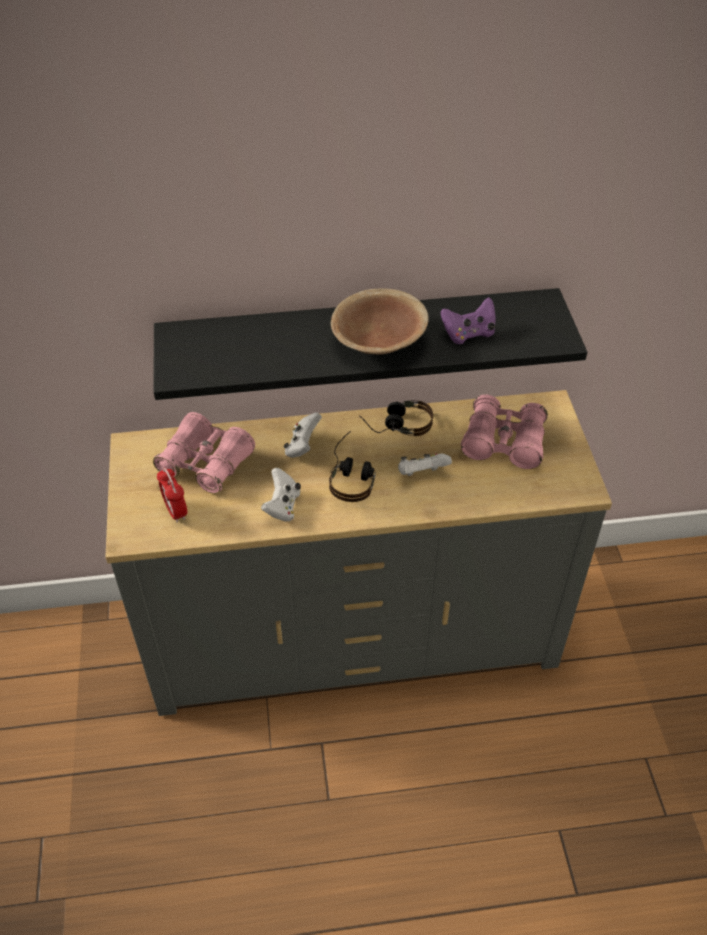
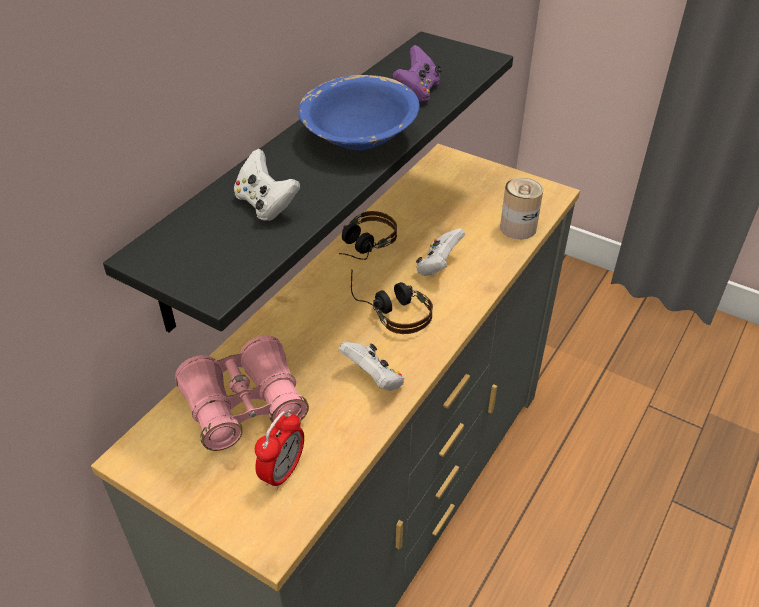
camera: 50 degrees left, 5 degrees down
alarm clock [157,467,187,523] -> alarm clock turned 75 degrees counterclockwise [255,410,304,490]
white game controller [283,412,322,458] -> white game controller moved to [234,149,300,221]
brown bowl [331,289,429,354] -> blue bowl [298,75,420,150]
pink binoculars [461,395,548,469] -> none
none -> can [500,177,543,239]

